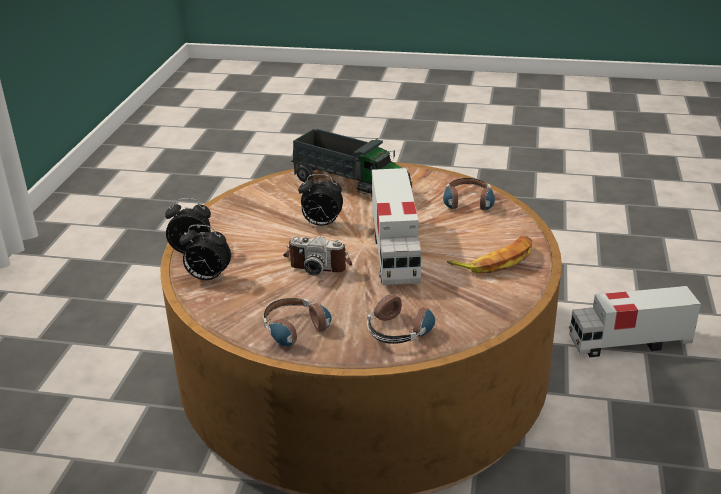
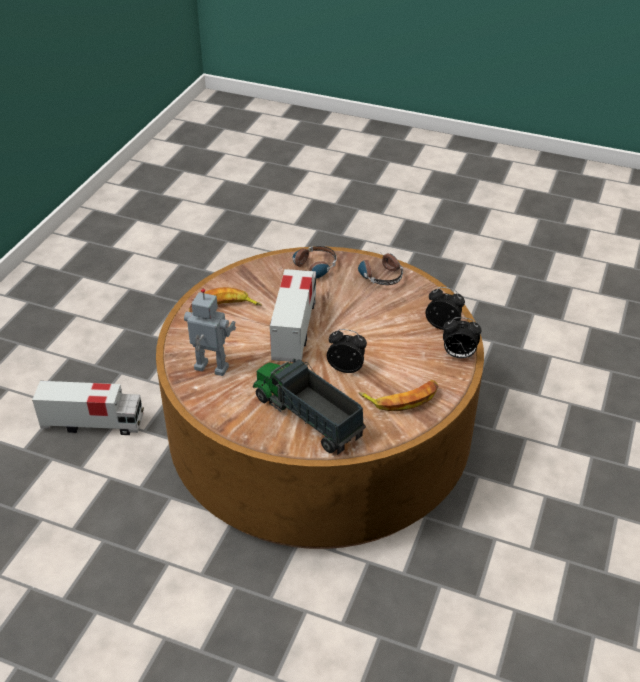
camera: 170 degrees left, 10 degrees up
camera [283,236,352,275] -> none
headphones [443,178,495,211] -> toy robot [184,289,236,376]
none -> banana [359,380,439,411]

